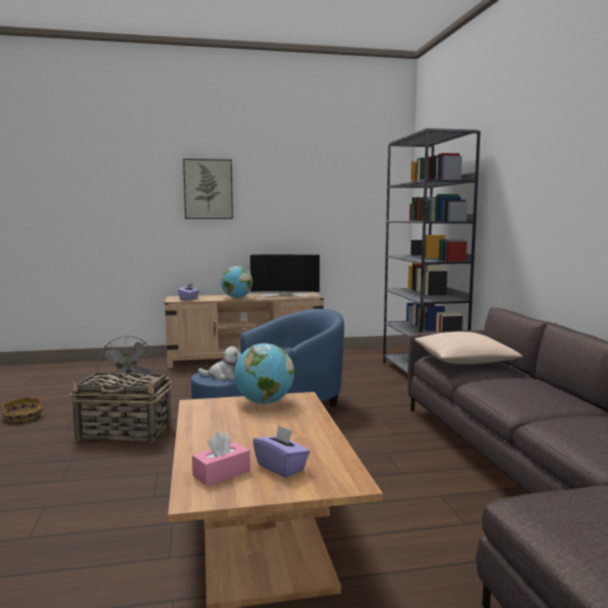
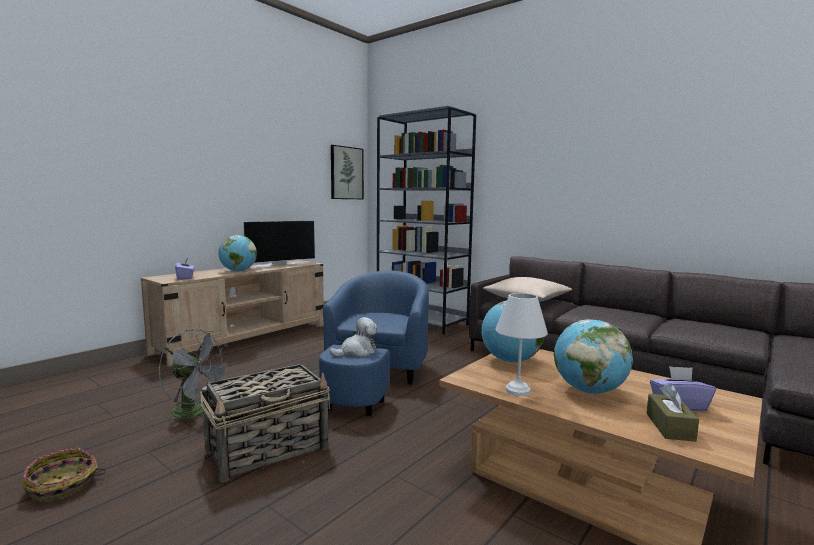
camera: 40 degrees left, 0 degrees up
picture [183,159,233,219] -> picture moved to [331,145,364,199]
pink tissue box [192,431,250,486] -> brown tissue box [647,384,699,442]
none -> white table lamp [495,293,548,396]
none -> globe [554,319,633,394]

